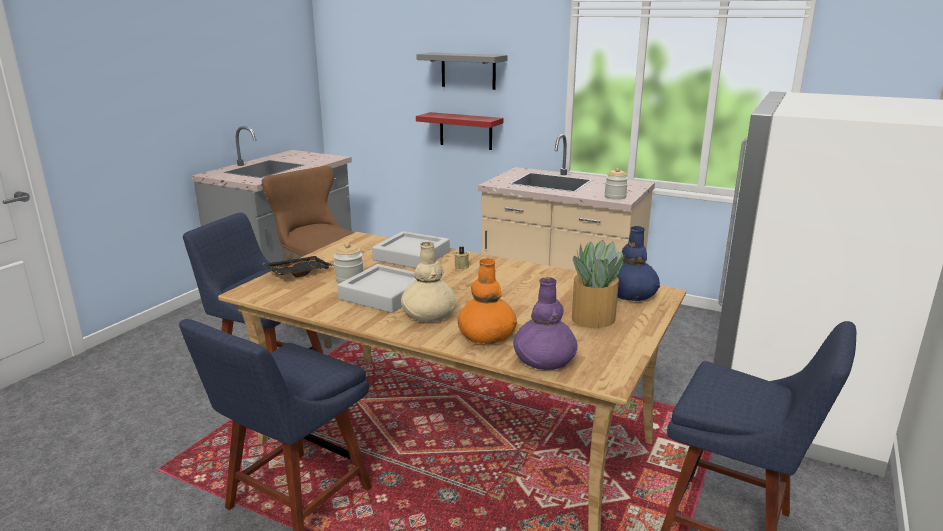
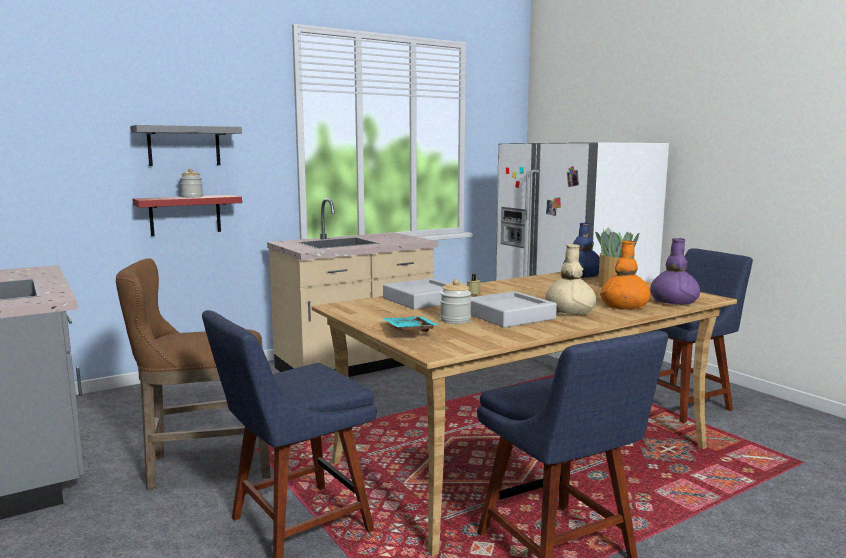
camera: 60 degrees left, 10 degrees down
black tray [262,256,334,278] -> turquoise tray [383,316,440,332]
jar [605,168,628,200] -> jar moved to [180,169,203,198]

